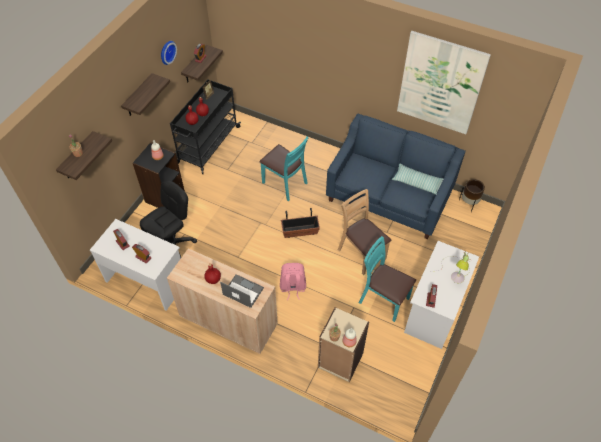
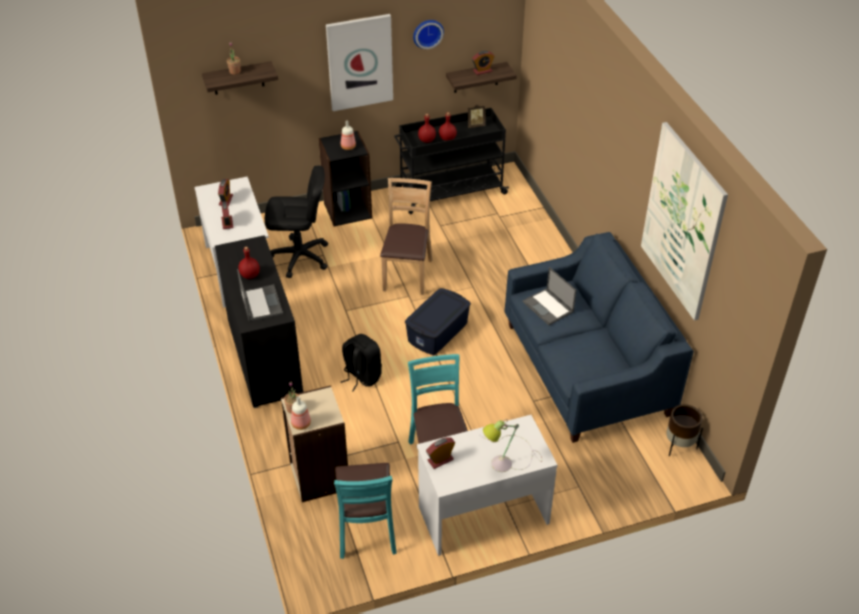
camera: 45 degrees right, 10 degrees down
shelf [121,73,170,116] -> picture [326,14,393,111]
beige cabinet [167,248,278,354] -> black cabinet [215,235,303,408]
turquoise chair [259,137,309,201] -> turquoise chair moved to [334,463,397,559]
pink backpack [280,263,306,300] -> black backpack [341,334,382,391]
planter [281,208,320,238] -> blue storage box [405,288,471,355]
brown chair [338,189,391,275] -> brown chair moved to [380,178,432,295]
pillow [392,164,443,195] -> none
none -> laptop [522,267,576,325]

